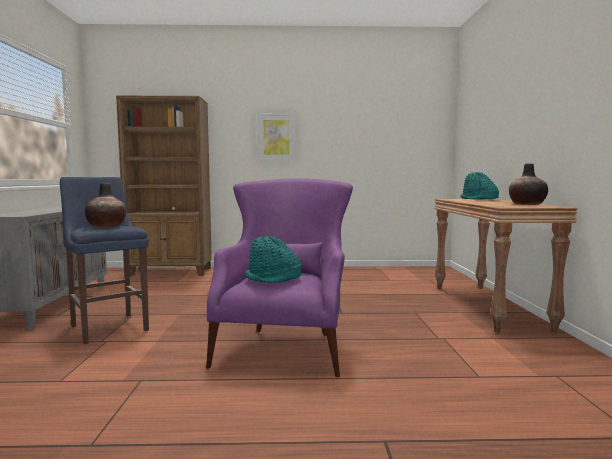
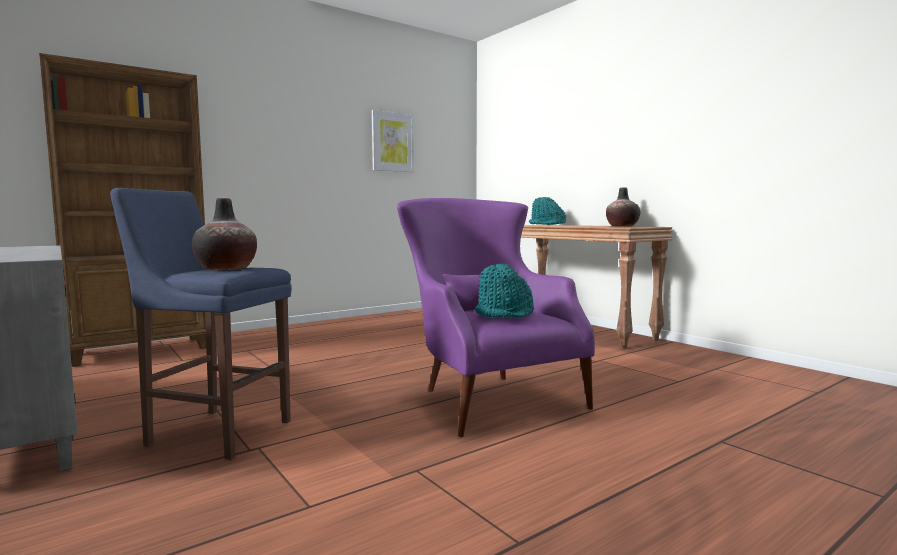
camera: 35 degrees left, 0 degrees up
picture [257,113,296,162] -> picture moved to [372,110,414,172]

